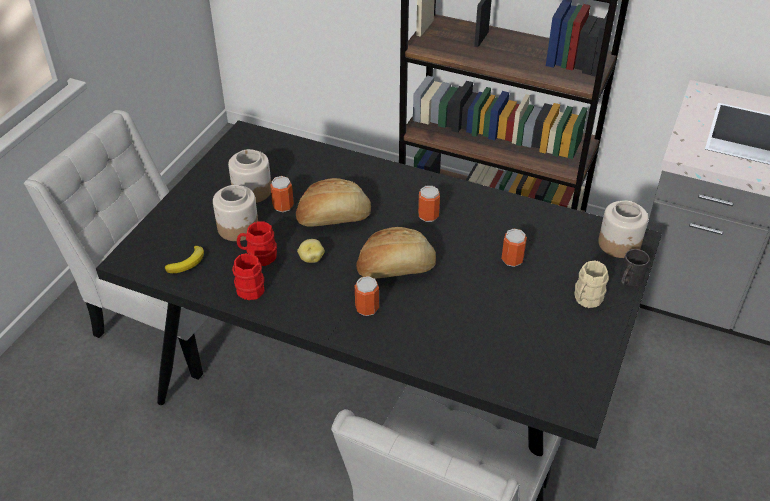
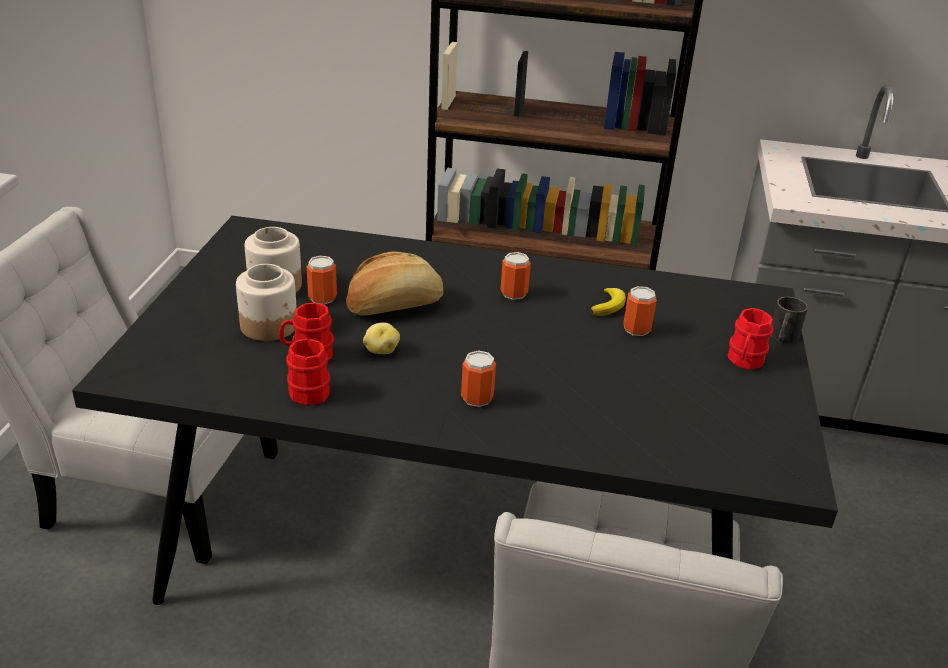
camera: 15 degrees left, 10 degrees down
banana [165,246,204,273] -> banana moved to [591,288,626,316]
bread [356,227,436,279] -> none
beige mug [575,260,609,308] -> red mug [728,308,773,370]
jar [598,201,648,258] -> none

